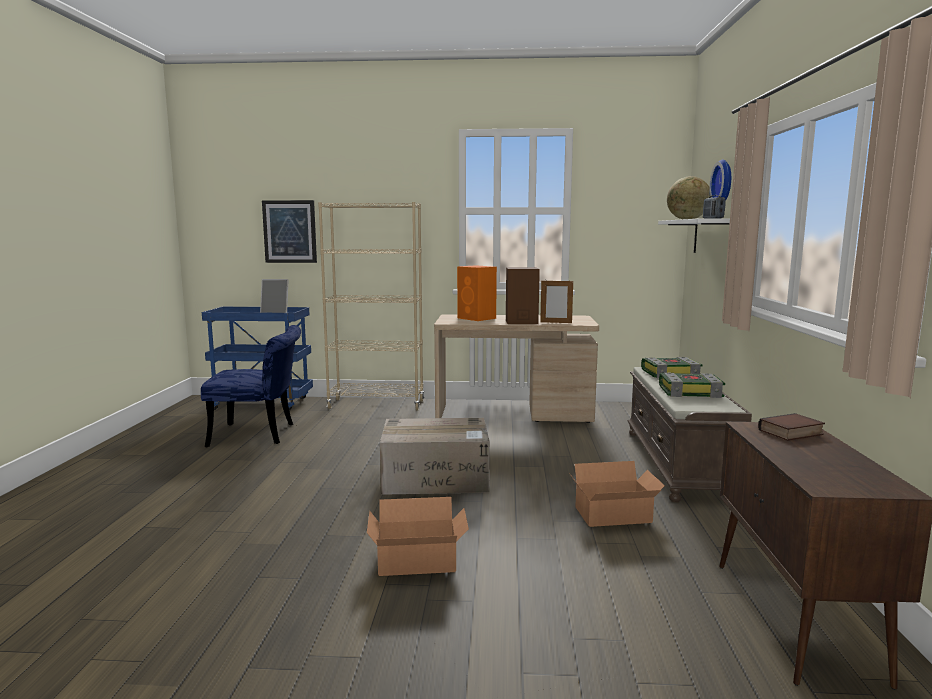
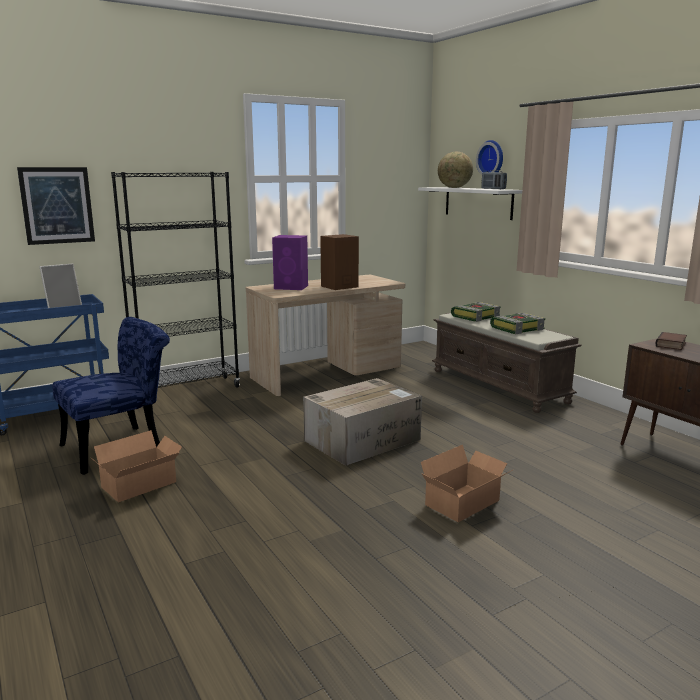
camera: 35 degrees left, 5 degrees up
beige bookcase [318,202,424,411] -> black bookcase [111,172,240,388]
orange speaker [457,265,497,321] -> purple speaker [272,235,308,290]
picture frame [540,279,573,323] -> none
cardboard box [569,461,665,527] -> cardboard box moved to [90,430,182,502]

